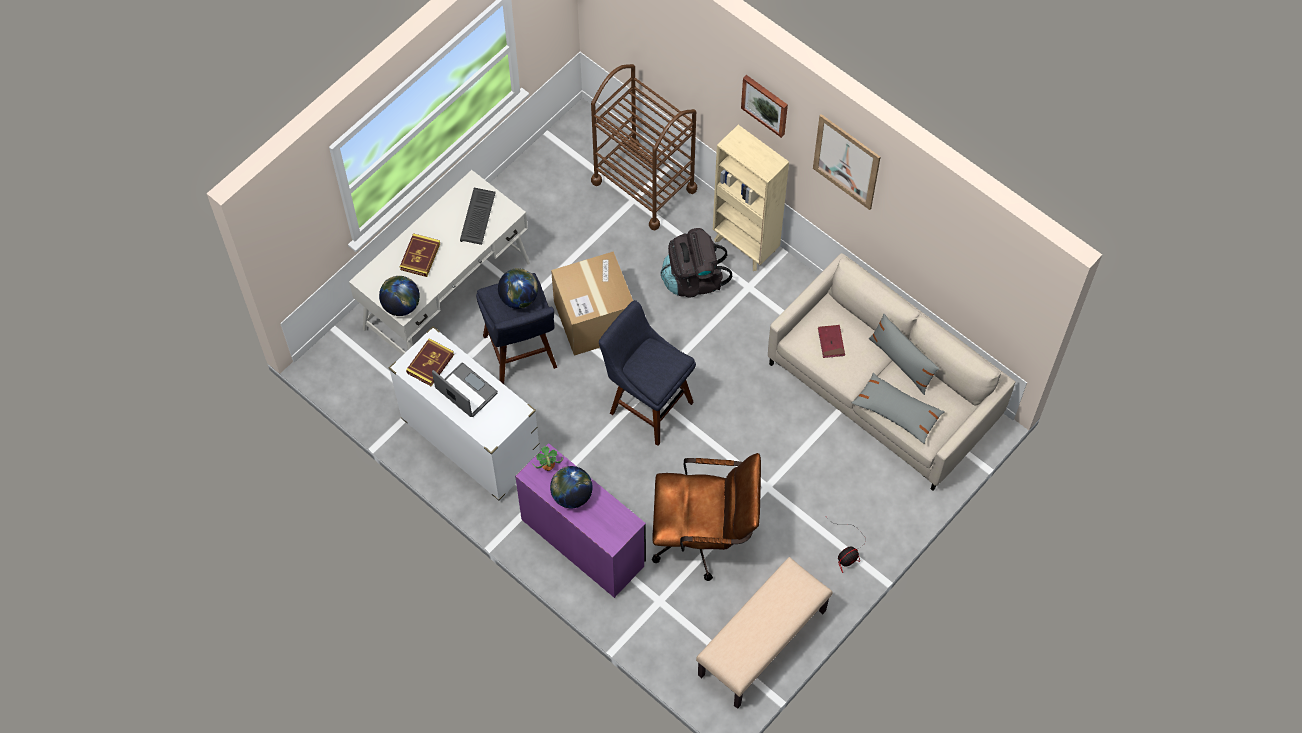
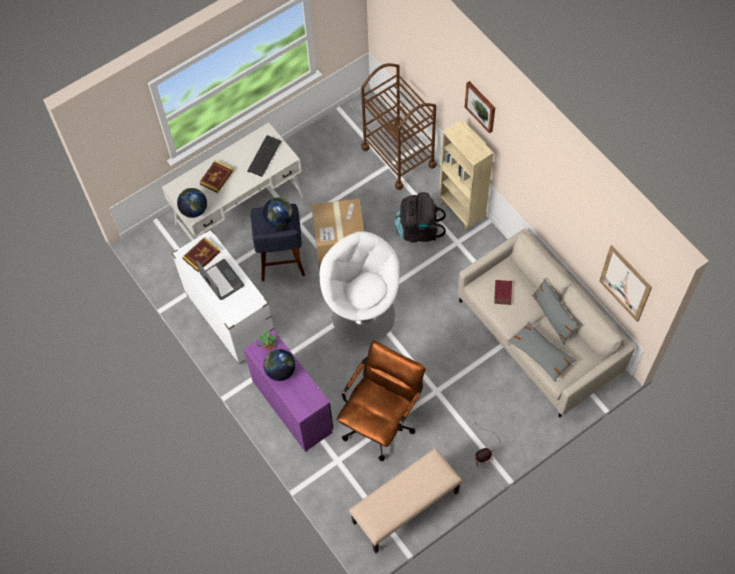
camera: 15 degrees right, 0 degrees up
blue stool [599,300,696,446] -> white armchair [320,231,400,344]
brown office chair [652,453,761,581] -> brown office chair turned 75 degrees counterclockwise [337,341,426,461]
picture [813,114,880,210] -> picture moved to [599,245,652,322]

